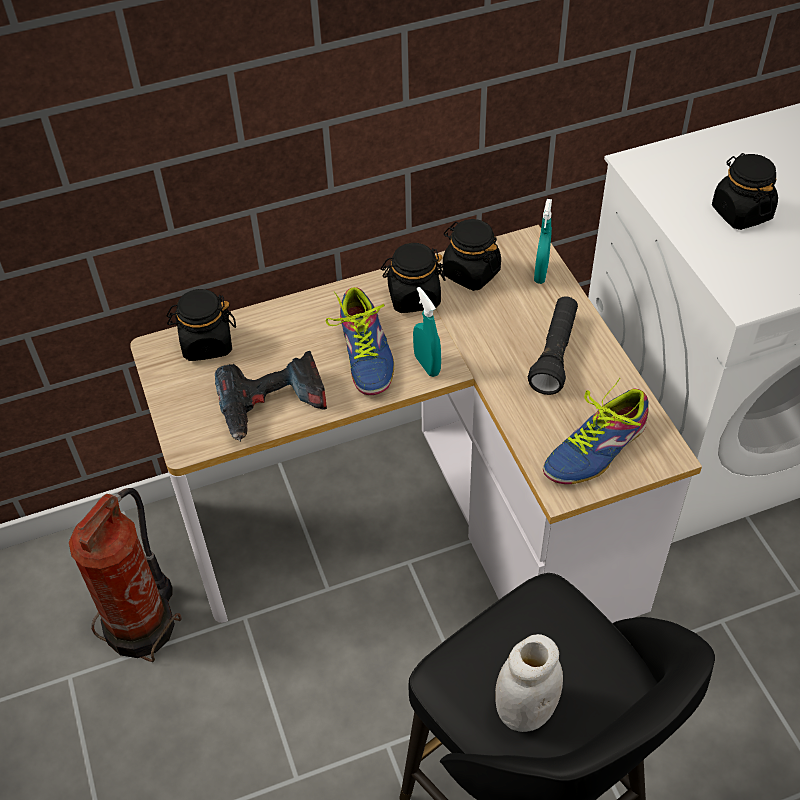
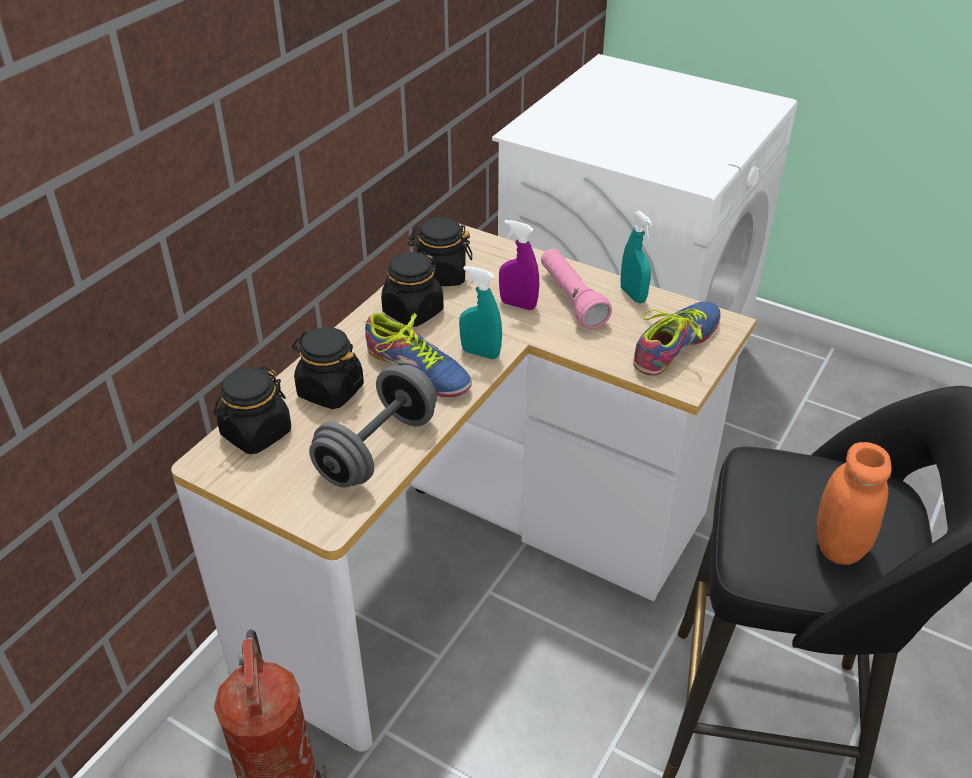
camera: 40 degrees left, 10 degrees down
power drill [215,351,327,441] -> grey dumbbell [309,365,437,488]
white jar [495,634,563,732] -> orange jar [817,442,892,565]
black flashlight [528,296,578,395] -> pink flashlight [541,249,612,329]
turquoise spray bottle [534,199,552,284] -> turquoise spray bottle moved to [620,211,653,303]
shoe [543,378,649,484] -> shoe turned 150 degrees counterclockwise [633,301,721,376]
black jar [712,153,778,230] -> black jar moved to [292,327,364,409]
none -> purple spray bottle [499,220,539,310]

